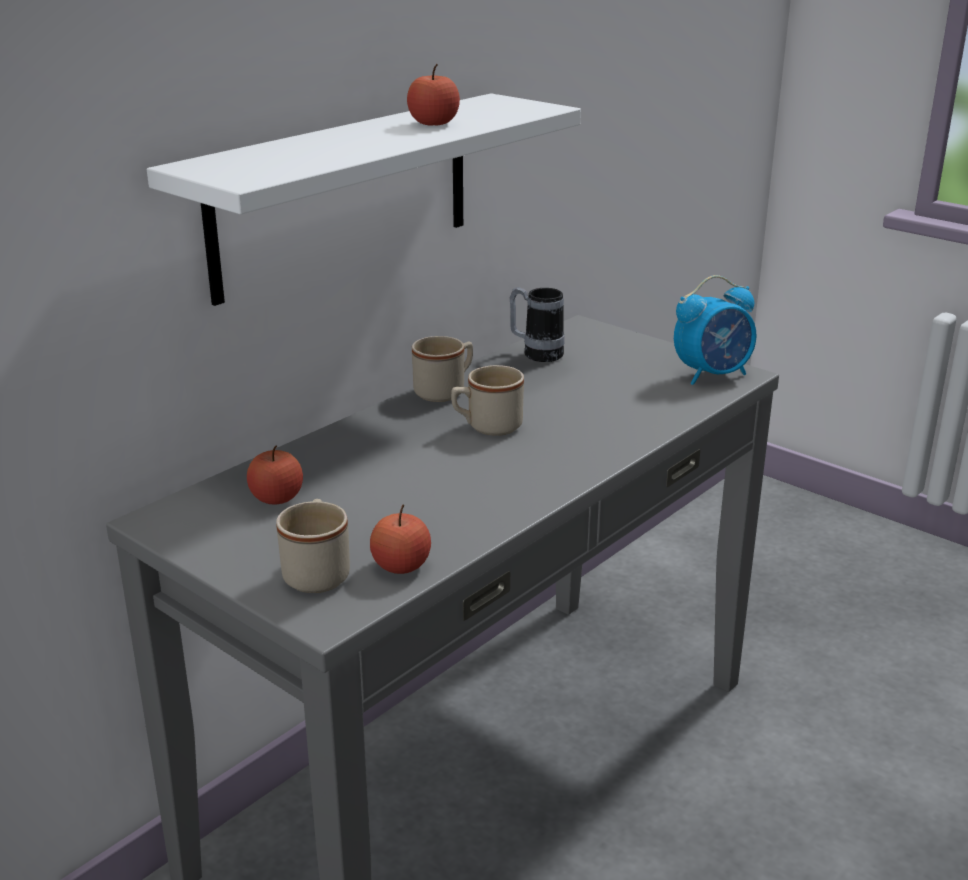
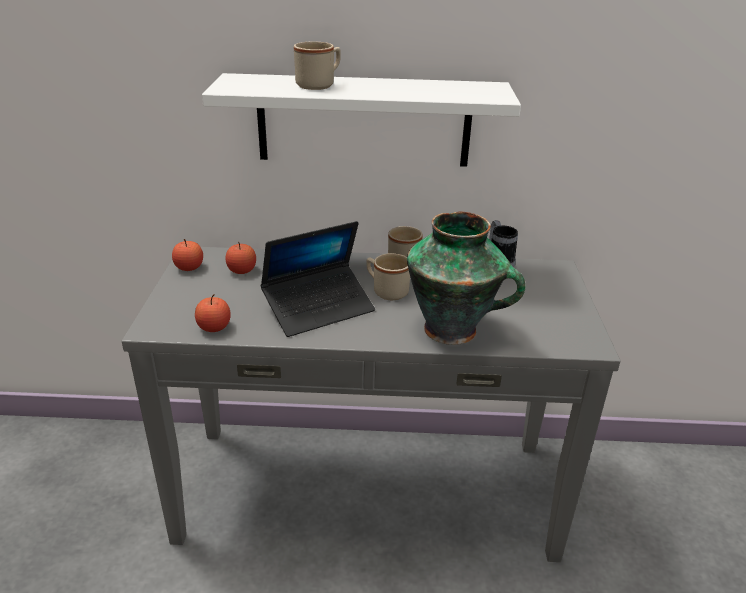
camera: 50 degrees right, 5 degrees up
beige mug [276,499,350,593] -> beige mug moved to [294,42,341,90]
apple [407,64,460,126] -> apple moved to [172,239,203,271]
alarm clock [674,275,757,385] -> none
none -> laptop [261,221,375,337]
none -> vase [407,212,526,345]

